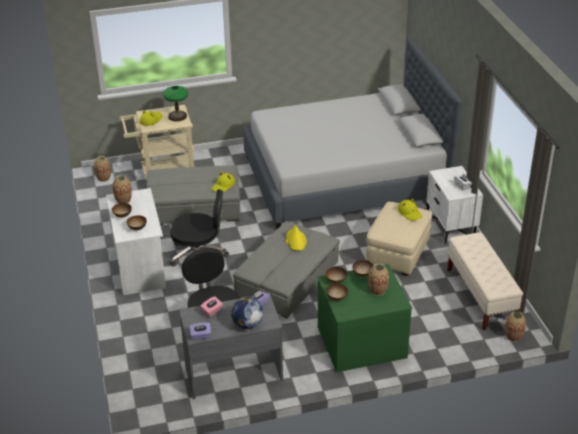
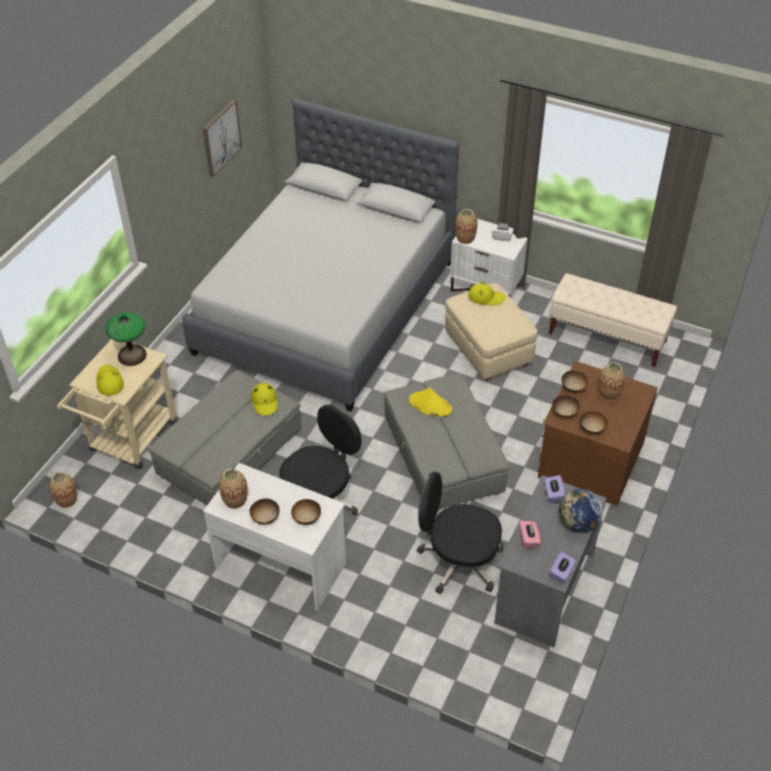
camera: 50 degrees left, 10 degrees up
green dresser [317,264,412,372] -> brown dresser [538,361,658,506]
vase [505,311,526,342] -> vase moved to [455,209,478,244]
none -> picture [203,99,242,177]

